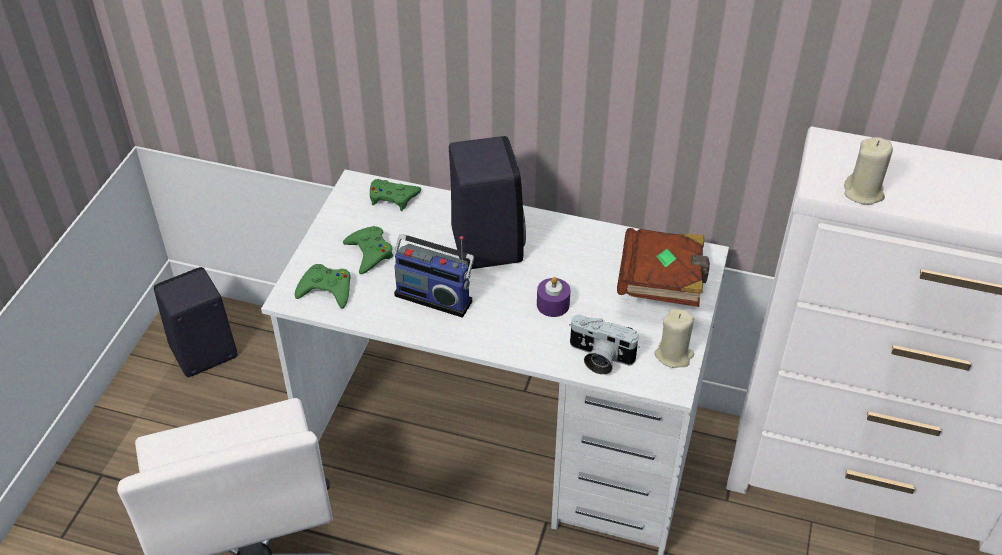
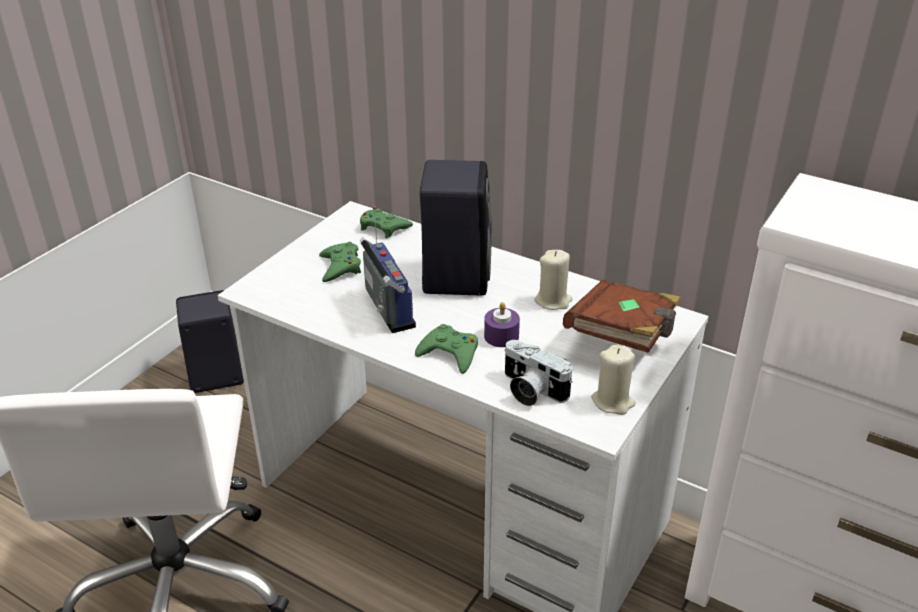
camera: 15 degrees right, 10 degrees down
green game controller [295,264,350,309] -> green game controller moved to [415,324,478,374]
radio [393,234,474,318] -> radio turned 150 degrees counterclockwise [360,206,416,333]
beige candle [844,137,893,205] -> beige candle moved to [534,250,572,310]

